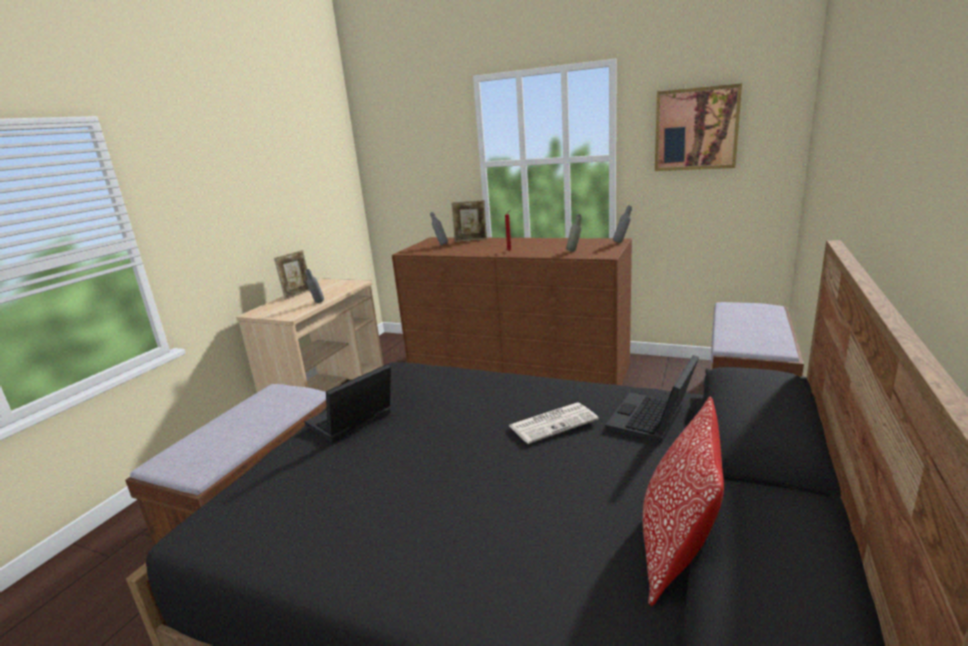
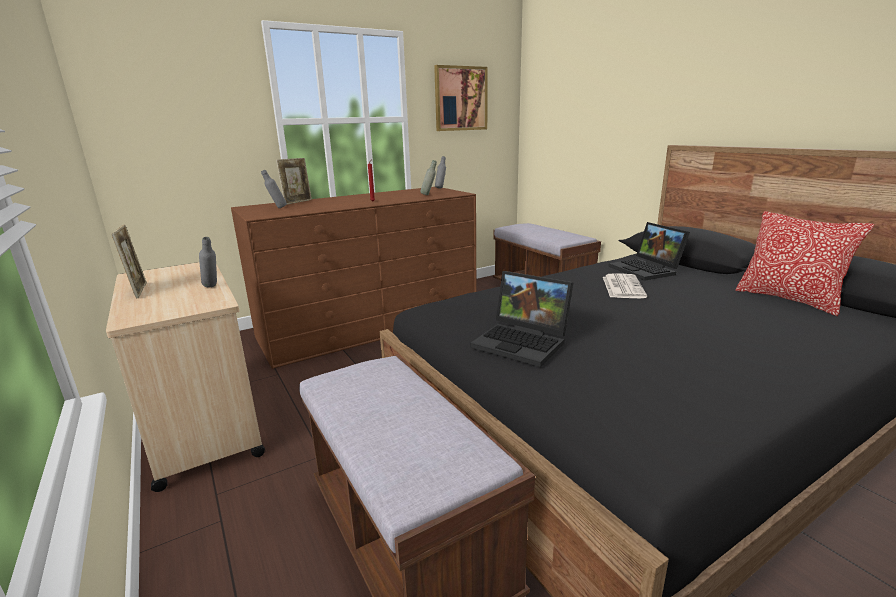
camera: 55 degrees left, 0 degrees up
laptop [305,364,391,443] -> laptop turned 45 degrees counterclockwise [470,271,574,367]

